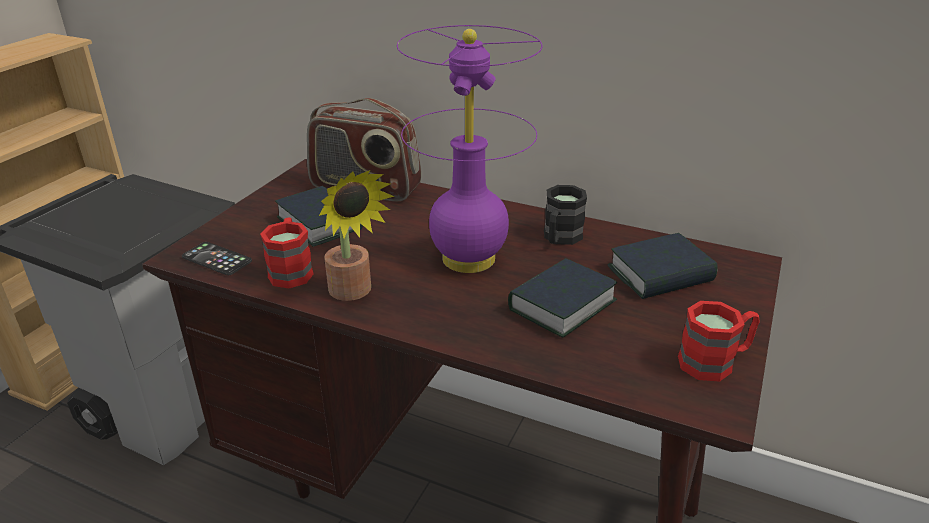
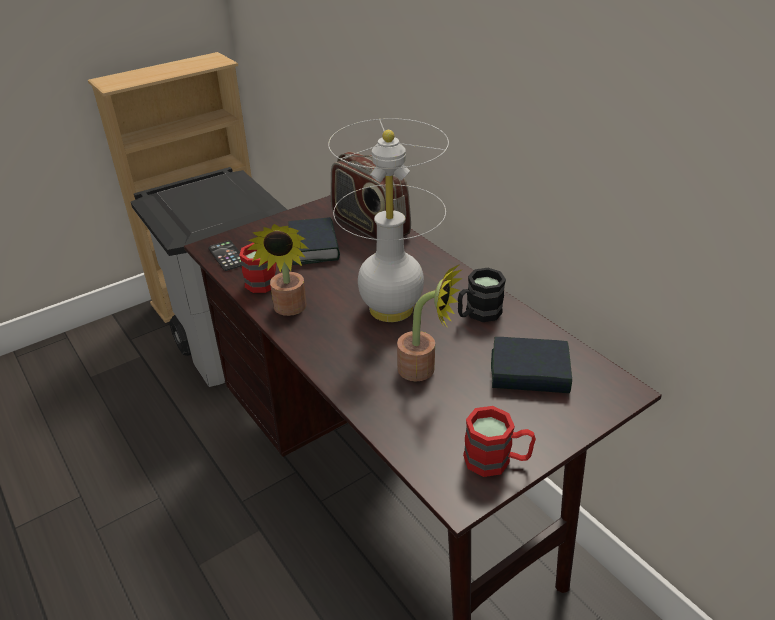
camera: 30 degrees right, 5 degrees up
purple table lamp [397,25,542,273] -> white table lamp [328,118,449,322]
book [508,258,617,337] -> potted plant [397,265,463,382]

